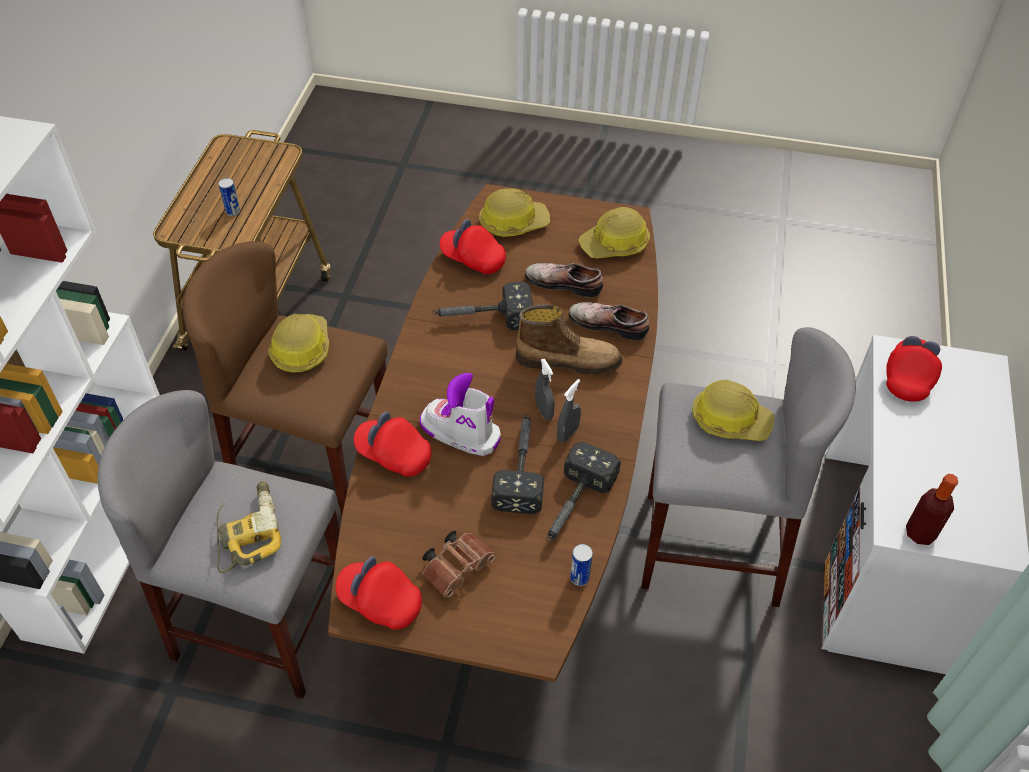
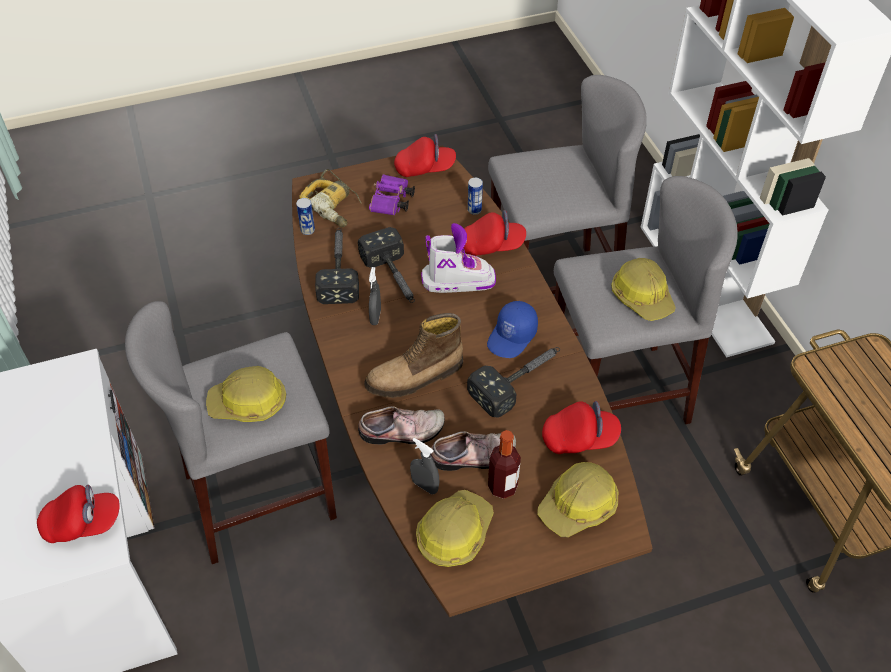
camera: 150 degrees right, 0 degrees up
brown stool [183,241,388,516] -> grey stool [554,176,738,424]
power drill [217,481,281,573] -> power drill moved to [299,169,362,227]
can [219,178,240,216] -> can moved to [468,178,483,215]
brown binoculars [422,531,496,598] -> purple binoculars [369,174,415,215]
grey spray bottle [535,359,555,420] -> grey spray bottle moved to [410,438,439,494]
red cap [886,336,942,402] -> red cap turned 90 degrees counterclockwise [37,485,120,543]
bottle [906,474,958,545] -> bottle moved to [488,430,521,499]
none -> blue cap [487,301,538,358]

